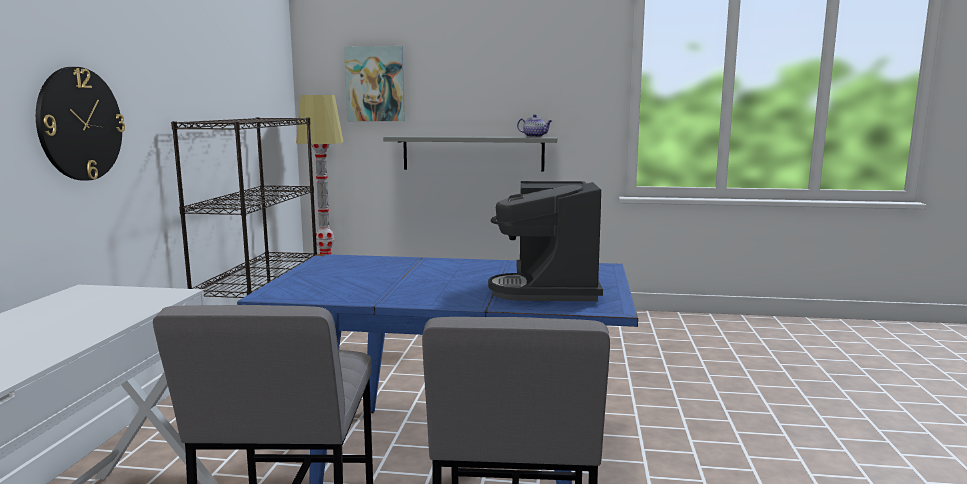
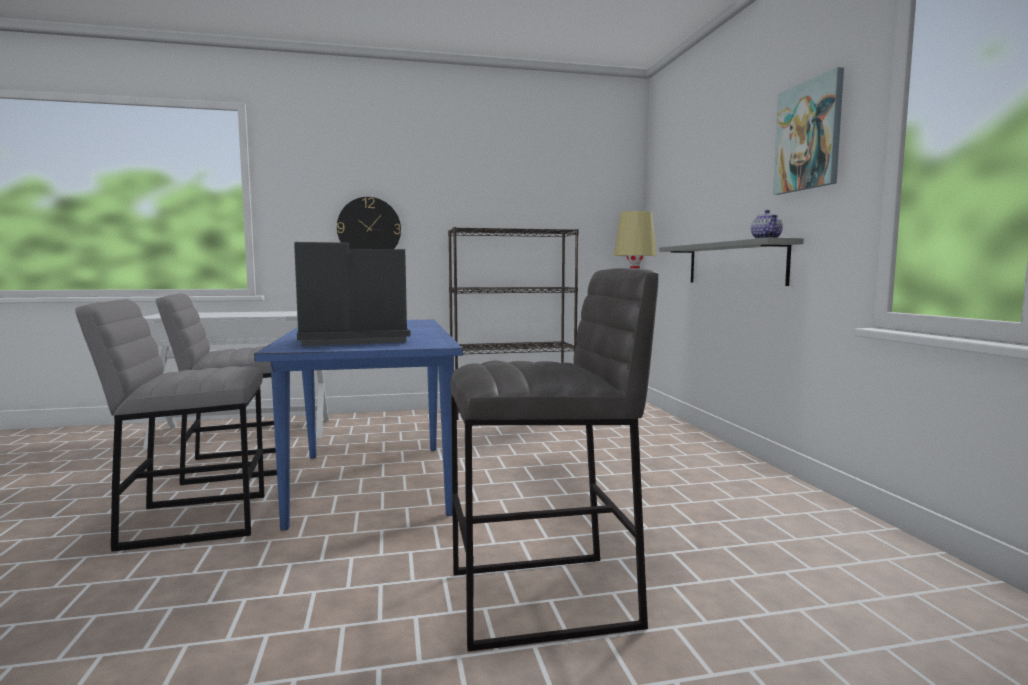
camera: 70 degrees right, 5 degrees down
picture [344,46,405,121] -> picture moved to [773,67,844,195]
none -> grey stool [450,268,659,651]

